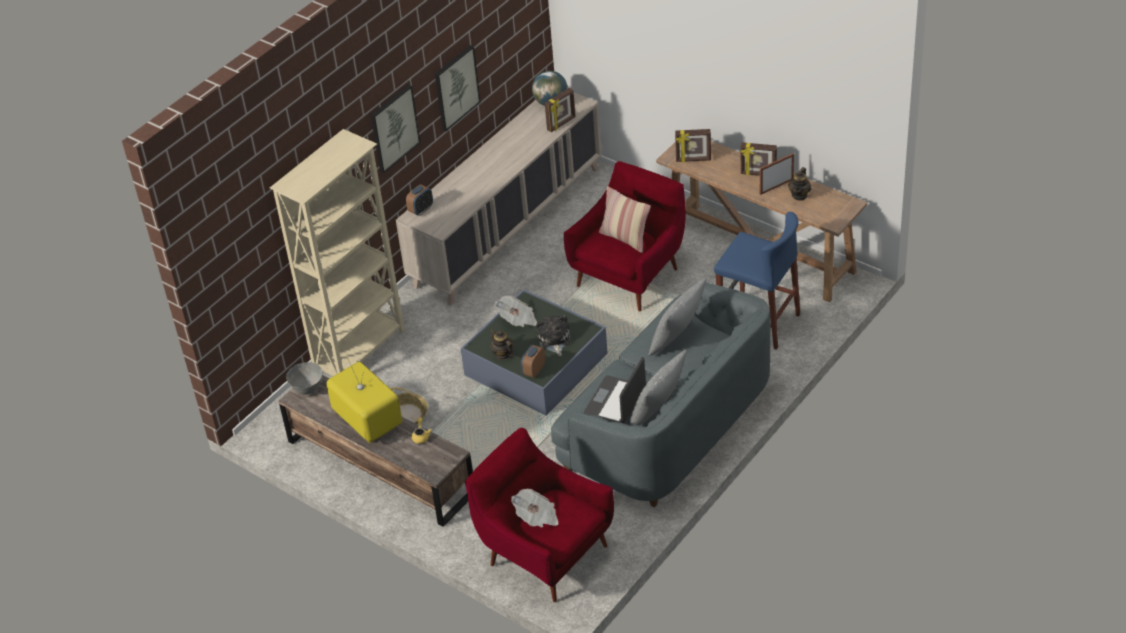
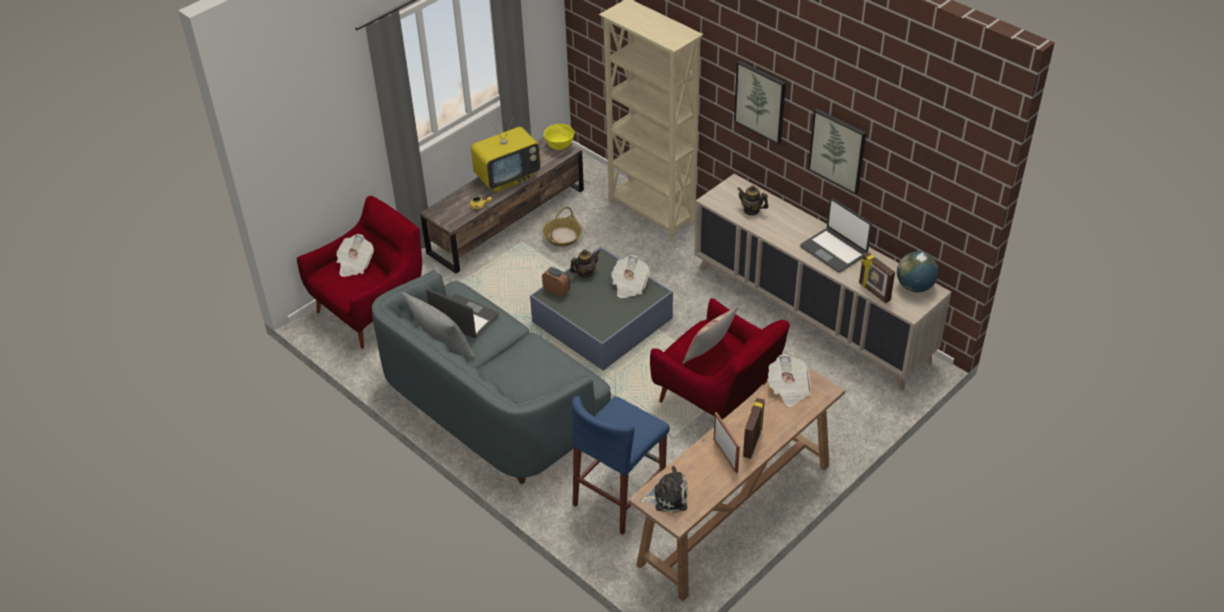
camera: 95 degrees right, 0 degrees up
grey bowl [286,362,322,395] -> yellow bowl [544,124,574,150]
alarm clock [406,184,433,216] -> none
plush toy [536,315,570,356] -> plush toy moved to [640,466,688,513]
grey pillow [649,278,706,356] -> none
picture frame [675,129,711,162] -> newspaper [768,354,811,407]
teapot [788,167,811,201] -> teapot moved to [737,185,769,215]
none -> laptop [800,198,872,273]

